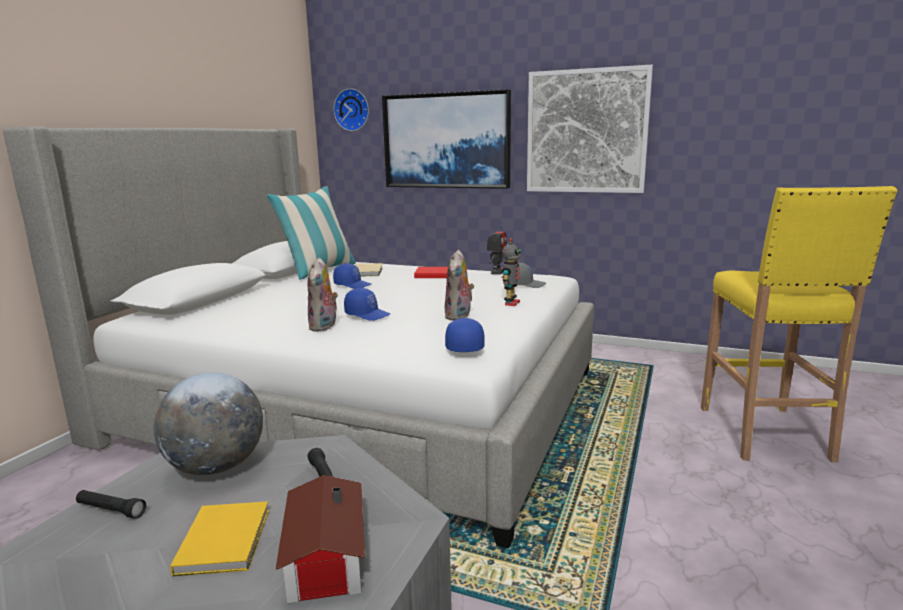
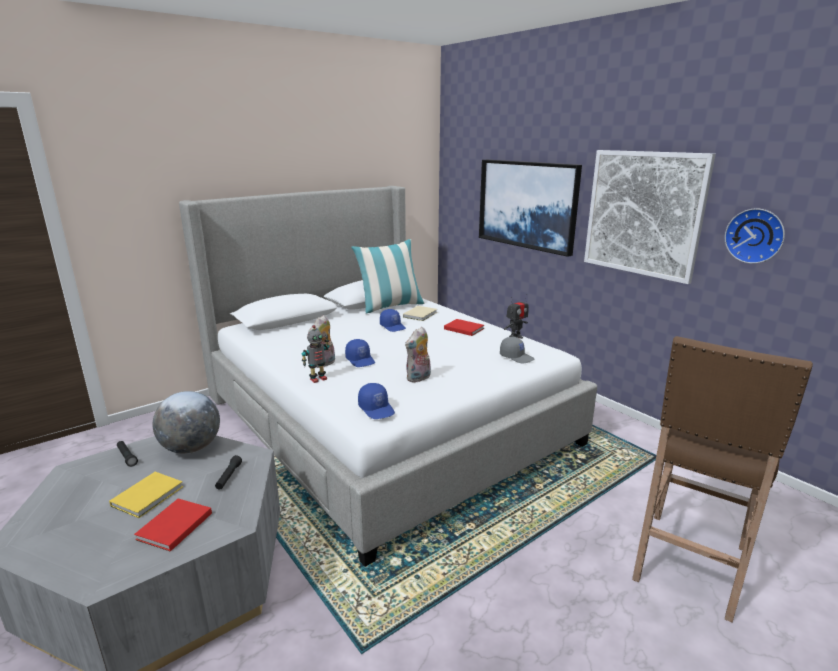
camera: 30 degrees right, 5 degrees up
toy house [276,475,365,604] -> red book [134,498,212,552]
wall clock [334,88,369,131] -> wall clock moved to [725,208,785,264]
blue cap [445,318,485,352] -> blue cap turned 120 degrees clockwise [358,383,395,419]
toy robot [501,238,521,306] -> toy robot moved to [302,325,329,383]
yellow stool [701,186,898,462] -> brown stool [632,336,813,622]

